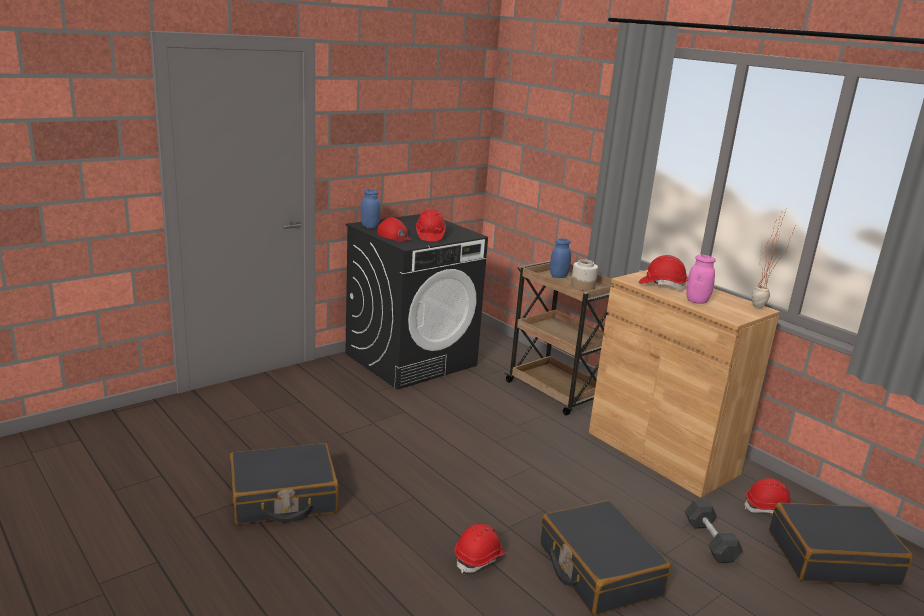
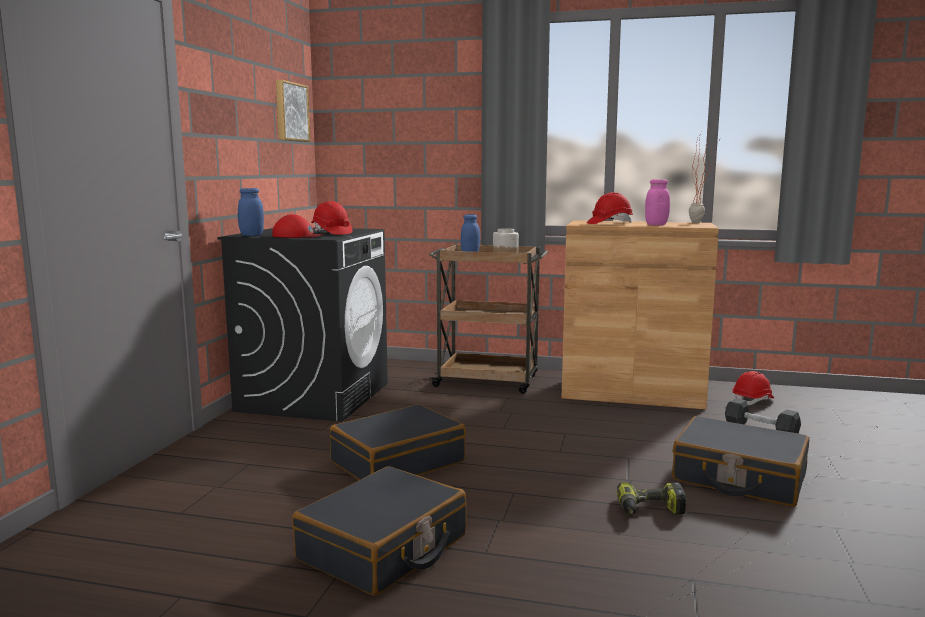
camera: 35 degrees left, 10 degrees down
red hard hat [455,523,505,573] -> power drill [617,482,686,515]
black suitcase [769,503,913,586] -> black suitcase moved to [330,404,466,480]
none -> picture [276,80,311,142]

